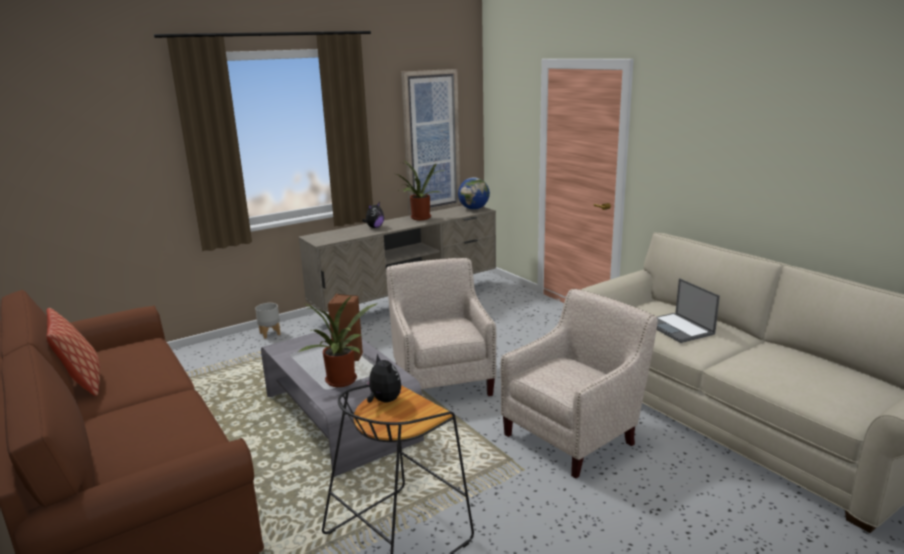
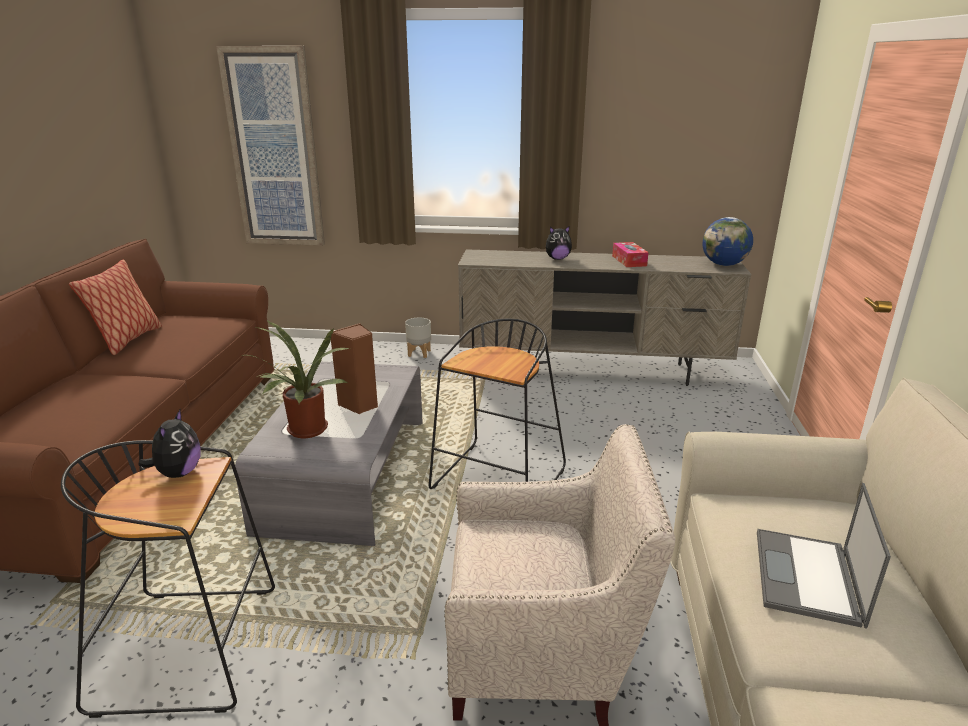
camera: 40 degrees right, 5 degrees up
beige armchair [386,258,496,396] -> black stool [429,319,566,489]
potted plant [396,160,444,220] -> tissue box [612,242,649,267]
picture [401,69,461,215] -> picture moved to [216,46,325,246]

